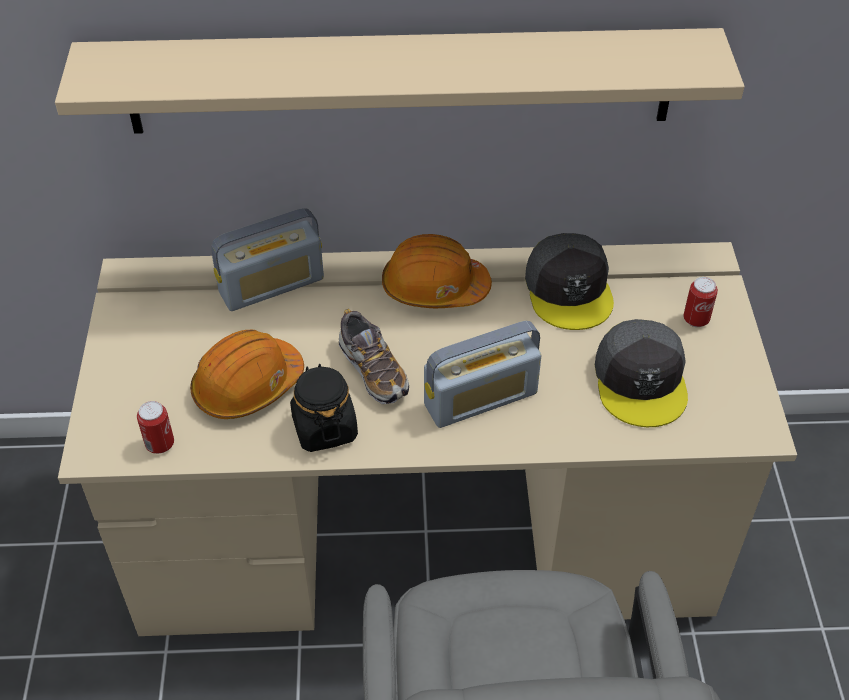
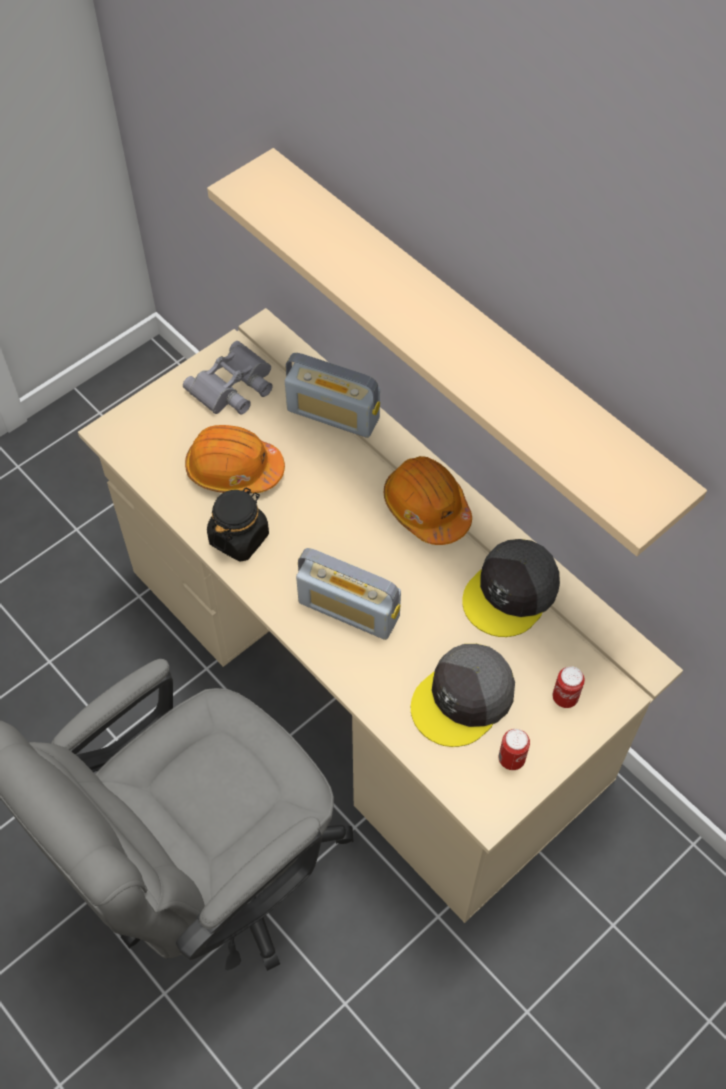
camera: 50 degrees right, 10 degrees up
can [137,401,174,454] -> can moved to [499,729,530,770]
shoe [339,309,409,404] -> none
none -> grey binoculars [183,341,273,415]

